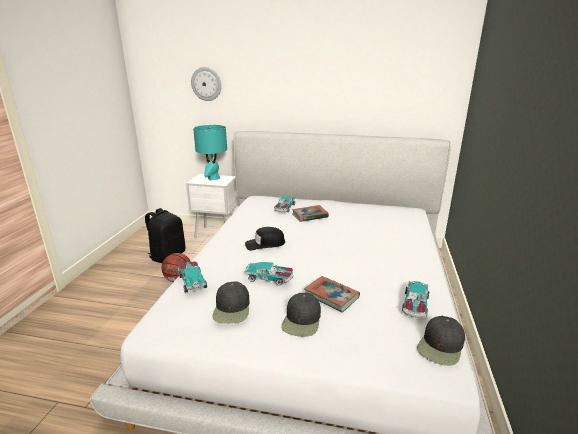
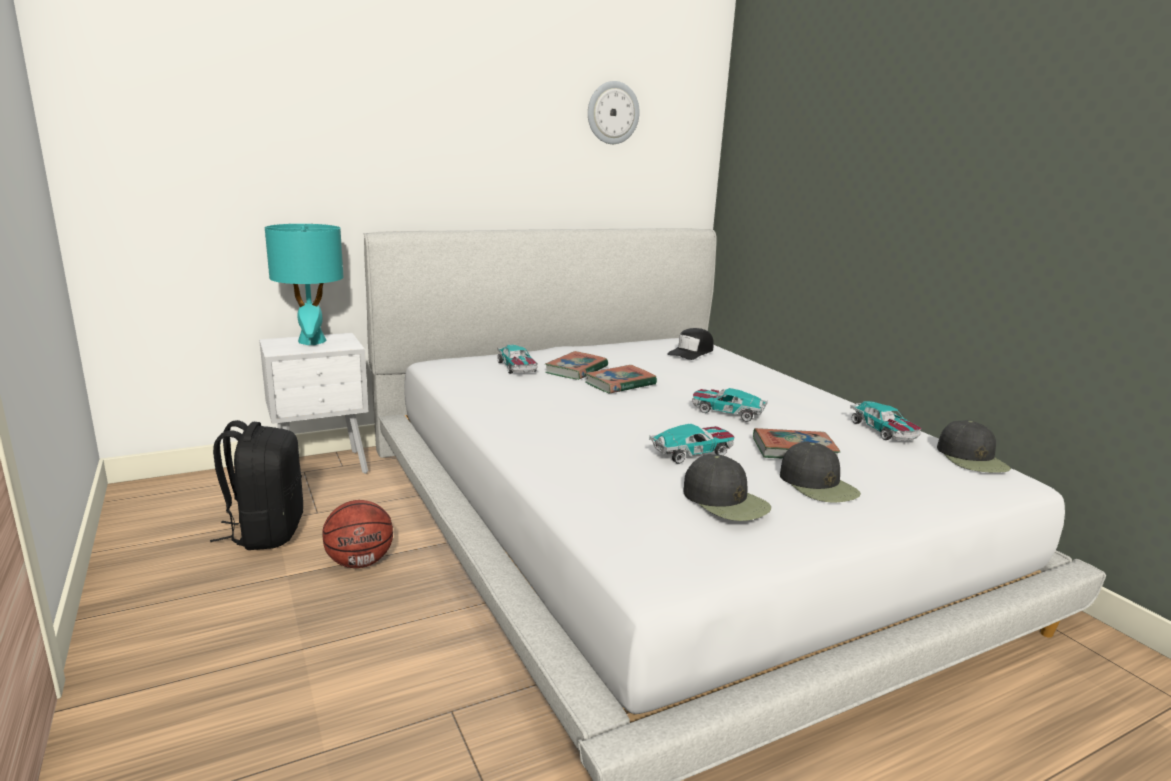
camera: 40 degrees left, 5 degrees down
toy car [178,261,207,293] -> toy car moved to [692,388,768,422]
wall clock [191,67,222,101] -> wall clock moved to [588,81,640,144]
black cap [245,227,285,251] -> black cap moved to [667,328,714,360]
none -> book [585,365,657,394]

